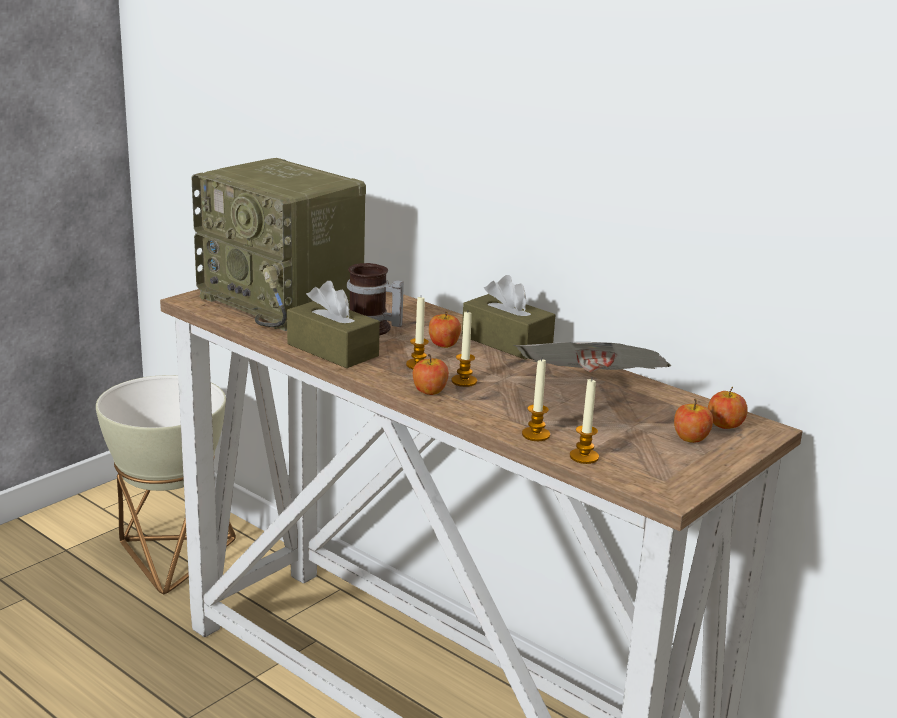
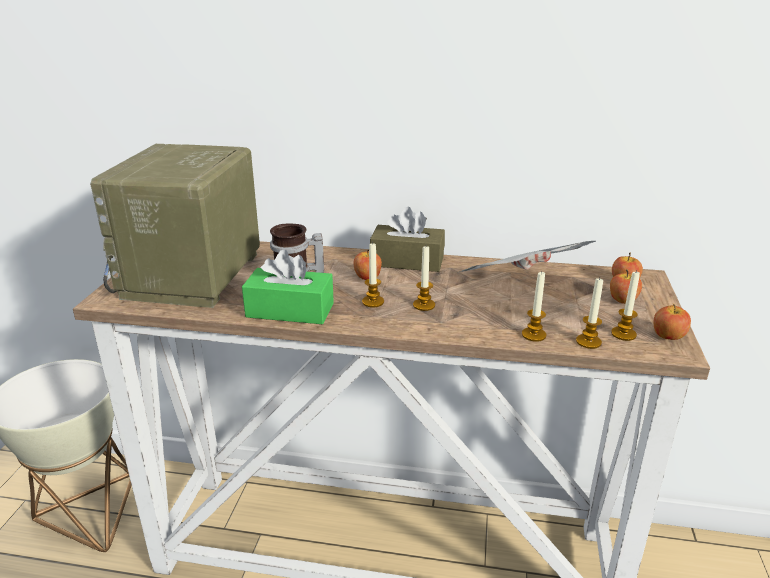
camera: 30 degrees left, 5 degrees up
radio [191,158,366,331] -> radio turned 90 degrees clockwise [90,144,260,308]
brown tissue box [287,281,380,368] -> green tissue box [242,249,334,324]
apple [413,354,449,395] -> apple moved to [654,304,691,340]
none -> candle [611,270,640,341]

